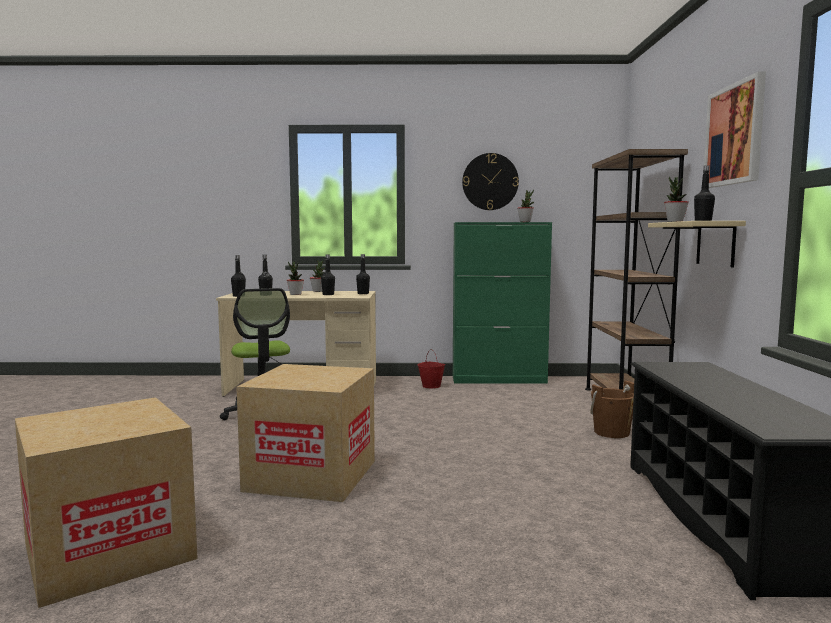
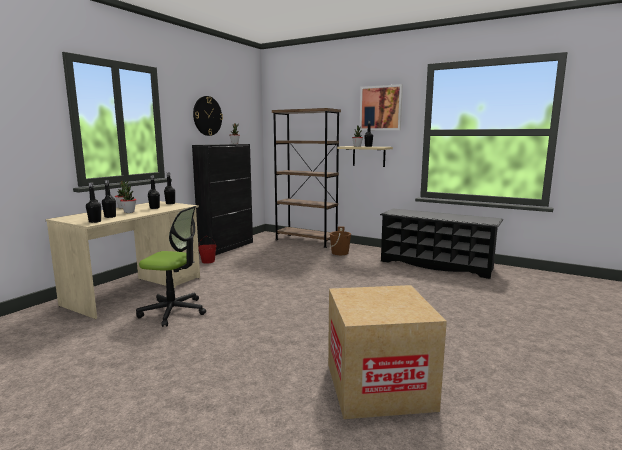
camera: 60 degrees left, 5 degrees up
cardboard box [236,364,375,502] -> none
green cabinet [453,222,552,384] -> black cabinet [192,144,253,256]

